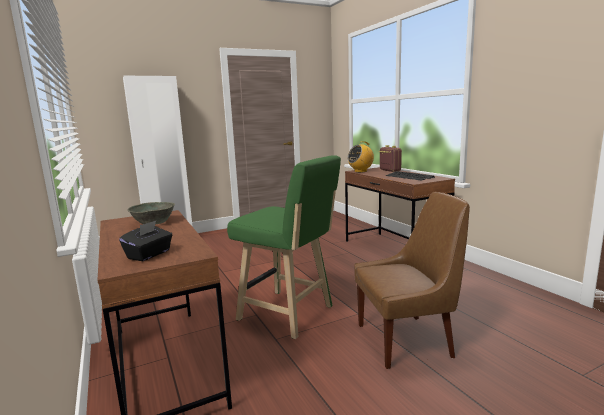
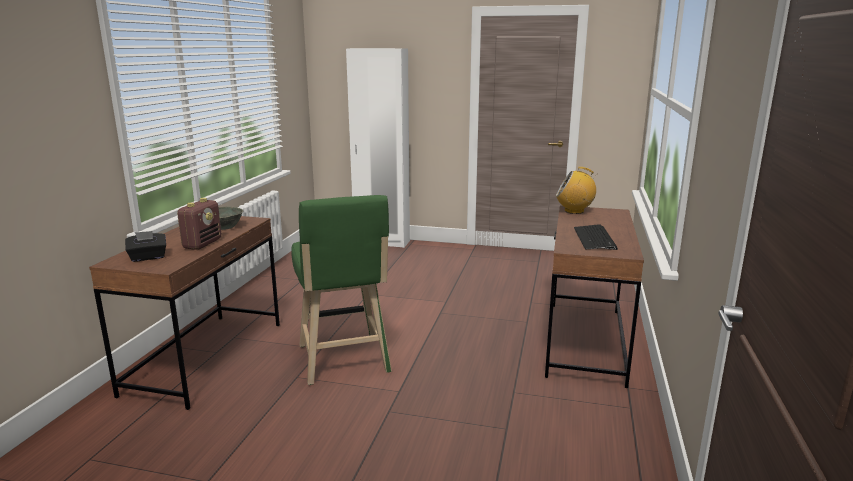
camera: 40 degrees right, 5 degrees up
brown chair [354,192,470,369] -> none
radio [379,145,402,172] -> radio moved to [177,198,222,250]

